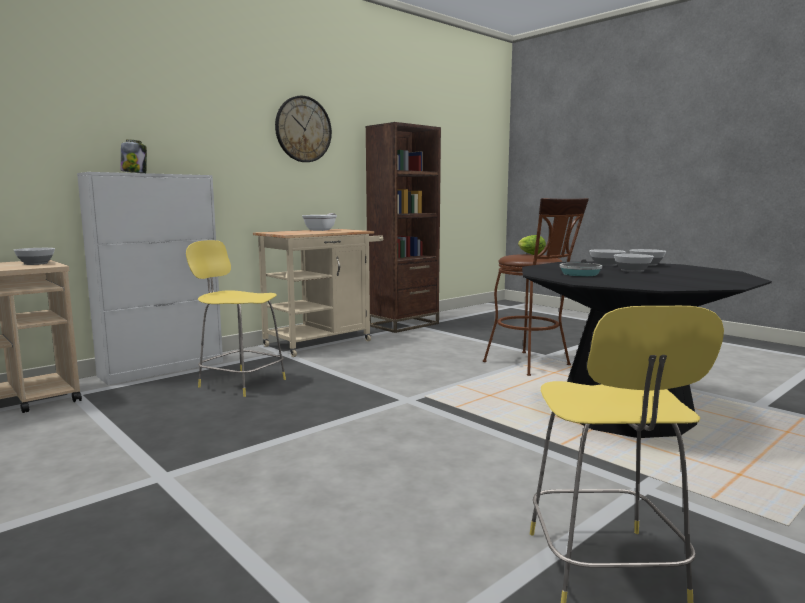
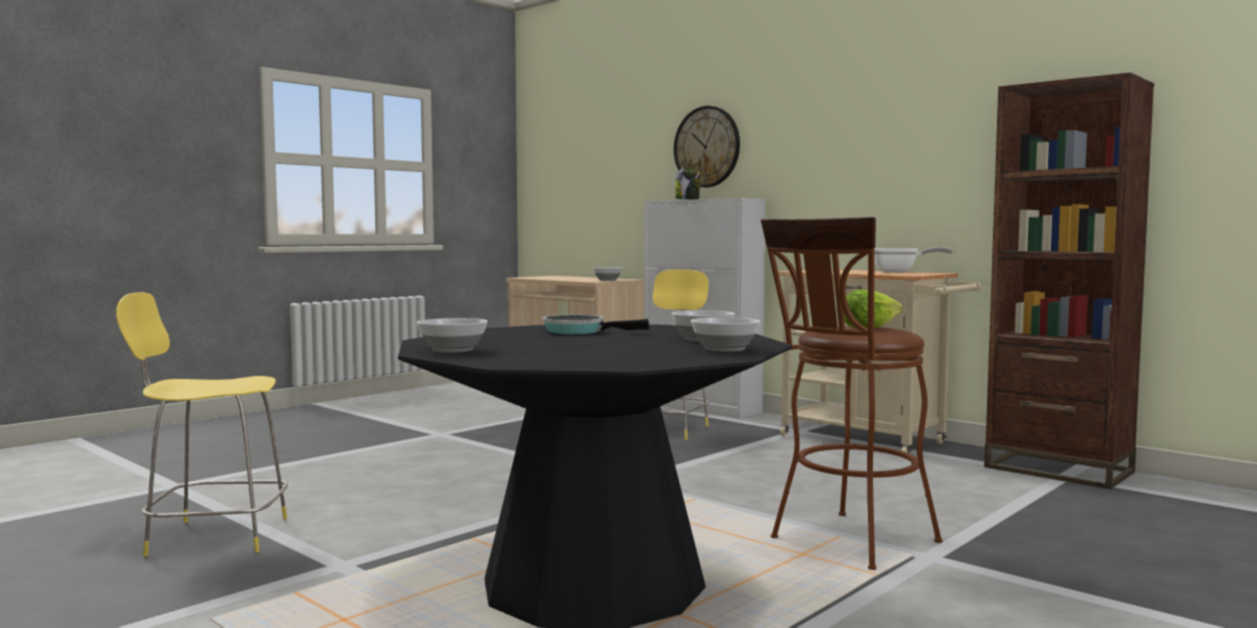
camera: 85 degrees right, 5 degrees down
wall clock [275,96,332,162] -> wall clock moved to [674,106,740,187]
bowl [614,254,654,272] -> bowl moved to [417,318,488,353]

